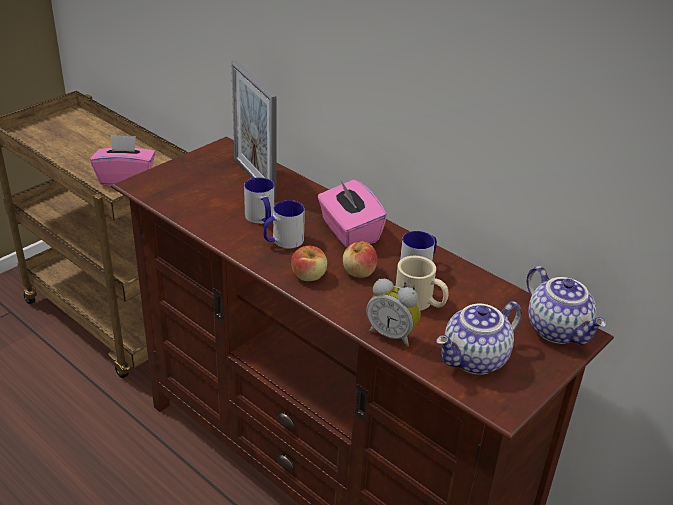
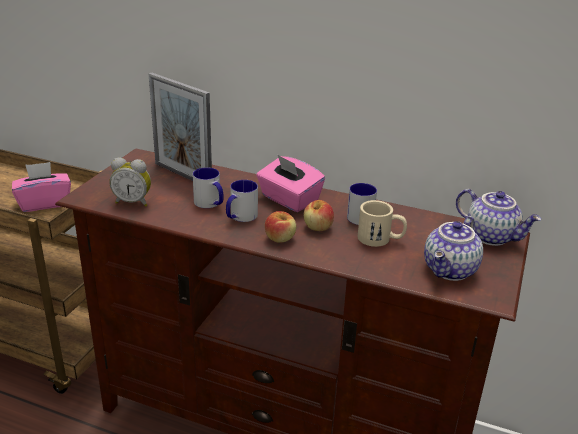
camera: 20 degrees left, 5 degrees down
alarm clock [366,279,420,347] -> alarm clock moved to [109,157,151,207]

